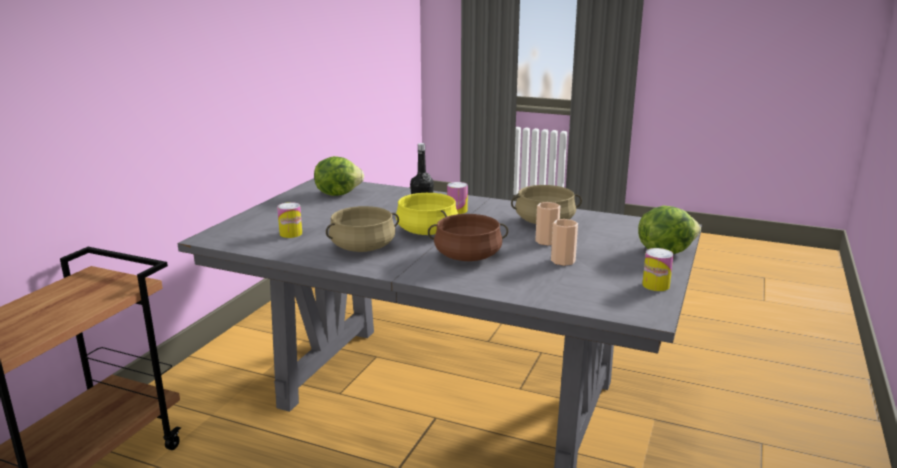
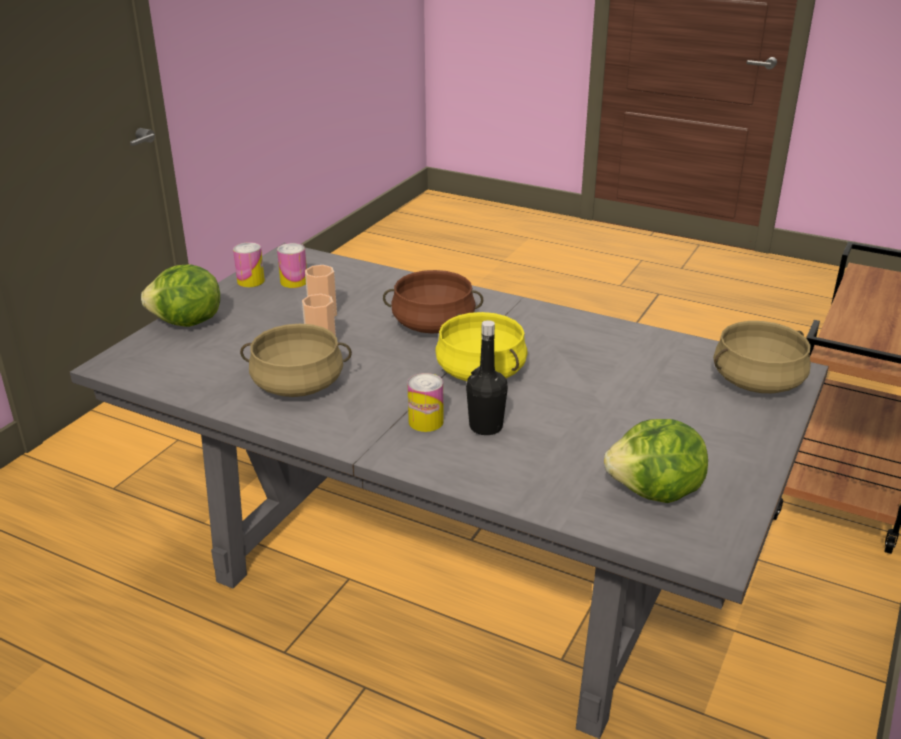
camera: 175 degrees left, 10 degrees up
can [277,202,302,238] -> can moved to [277,243,307,288]
beige cooking pot [326,206,399,252] -> beige cooking pot moved to [713,321,811,393]

